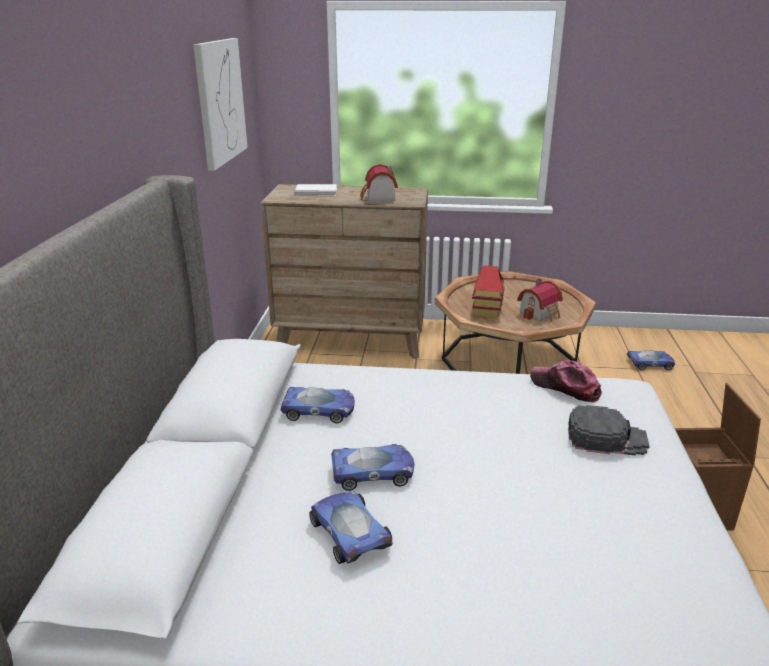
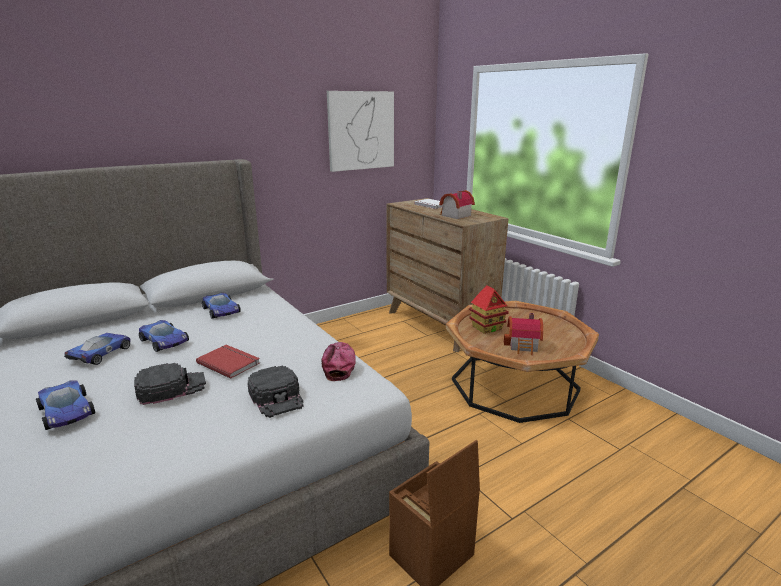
camera: 50 degrees right, 5 degrees down
toy car [627,350,675,370] -> toy car moved to [36,380,95,430]
none -> black cap [134,363,206,405]
none -> red book [196,345,260,379]

